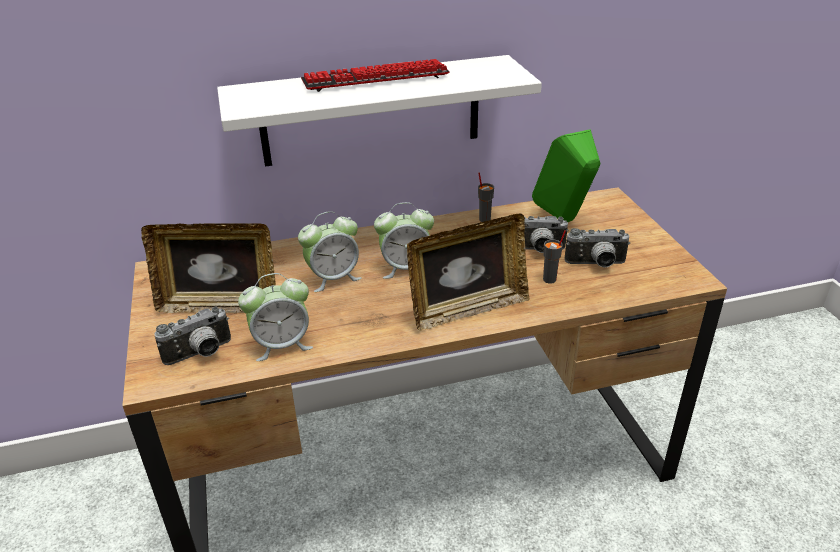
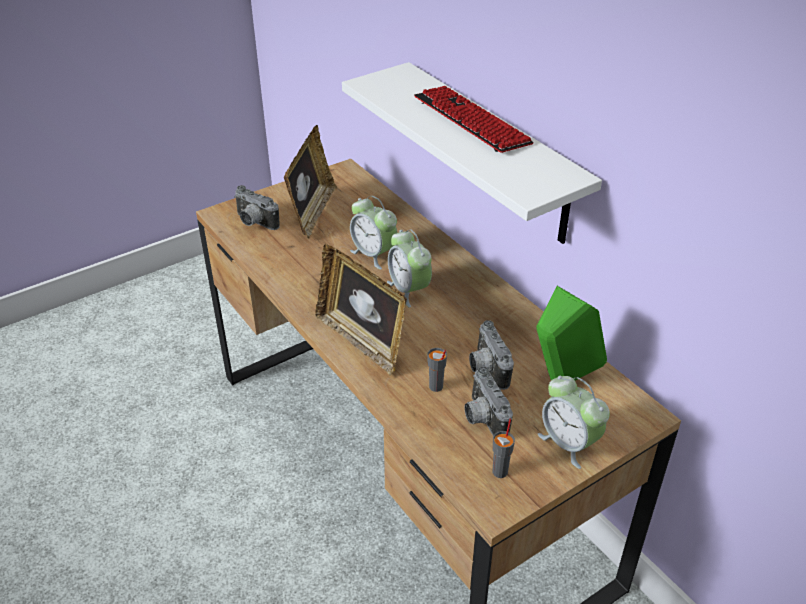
camera: 70 degrees right, 5 degrees up
picture frame [141,223,276,314] -> picture frame turned 150 degrees counterclockwise [284,125,337,238]
alarm clock [238,273,313,361] -> alarm clock moved to [538,376,610,469]
grey cup [478,172,494,222] -> grey cup moved to [493,419,515,478]

